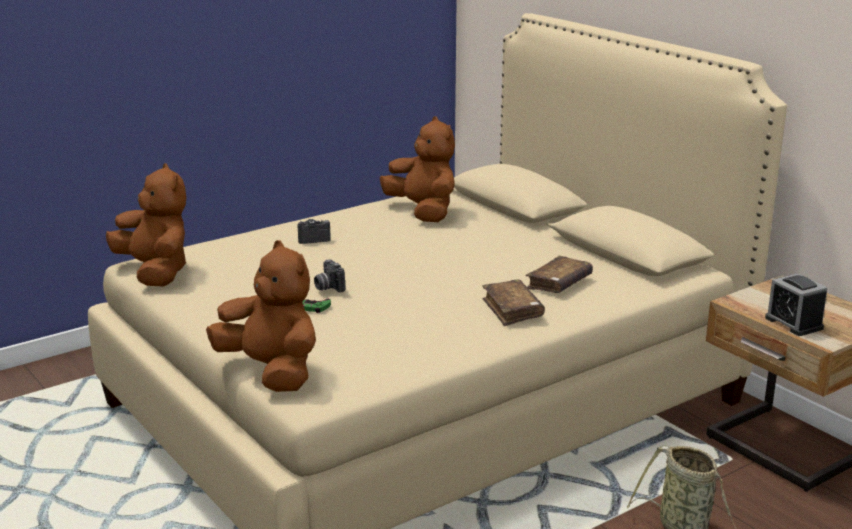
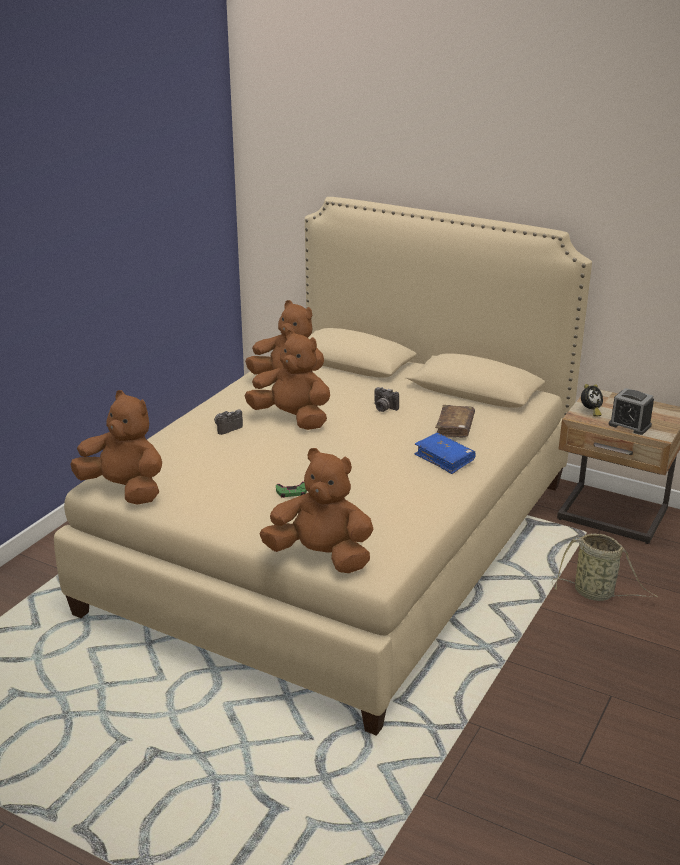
camera: 25 degrees left, 5 degrees up
camera [314,259,345,293] -> camera moved to [374,387,399,412]
brown book [482,280,545,326] -> blue book [414,433,476,474]
none -> brown plush toy [244,330,330,430]
none -> alarm clock [581,384,603,417]

